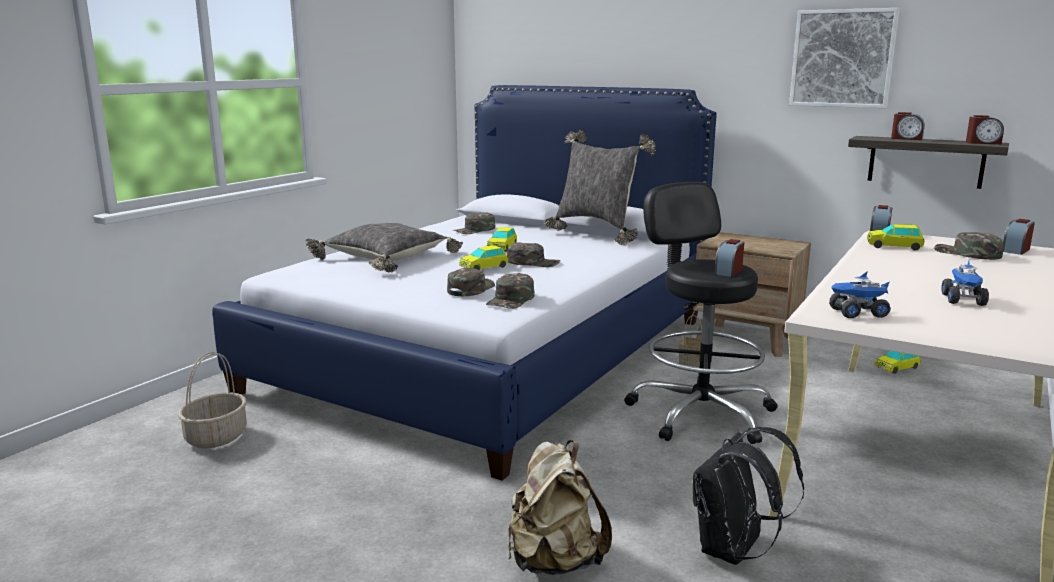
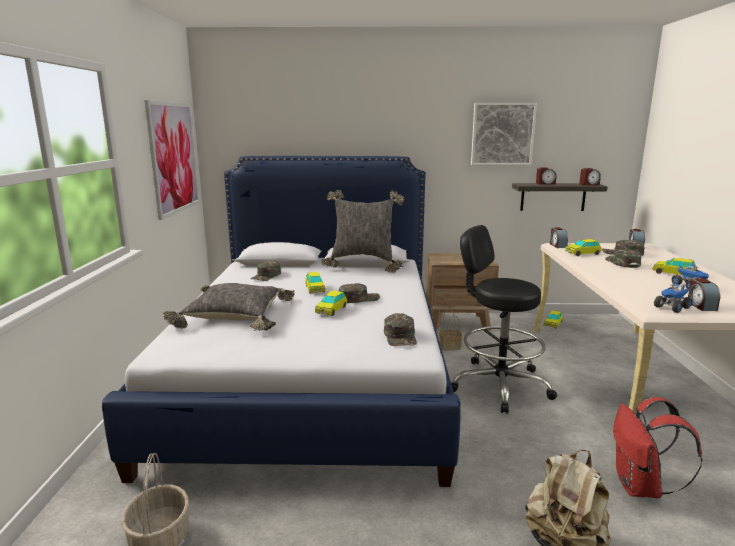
camera: 30 degrees left, 0 degrees up
green cap [447,268,495,296] -> green cap moved to [605,249,641,268]
black backpack [693,427,804,565] -> red backpack [613,397,702,499]
alarm clock [715,239,744,277] -> alarm clock moved to [688,278,720,311]
none -> picture [145,100,200,220]
none -> toy car [653,258,697,275]

